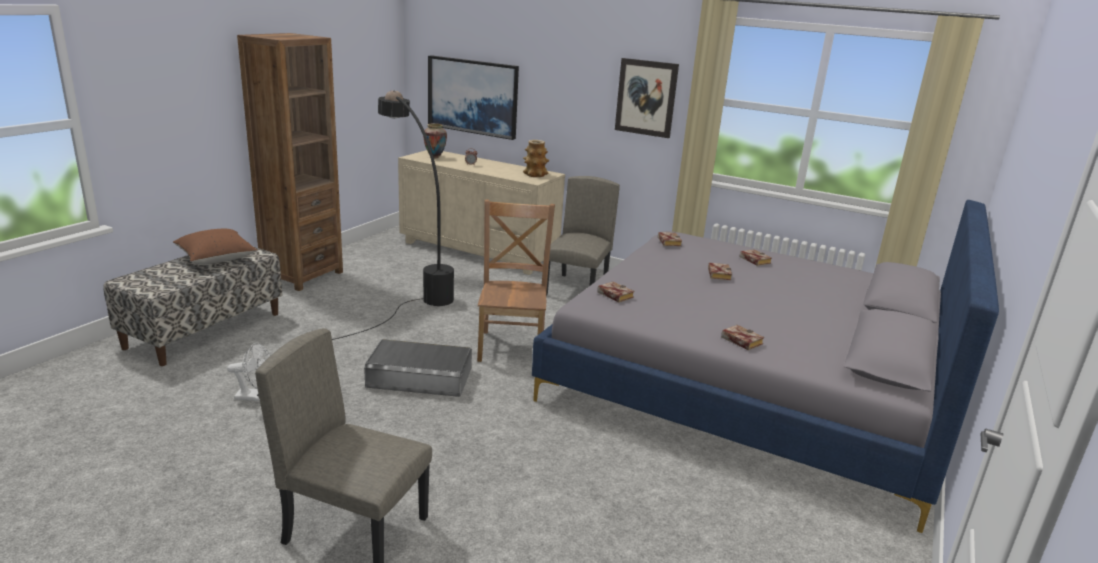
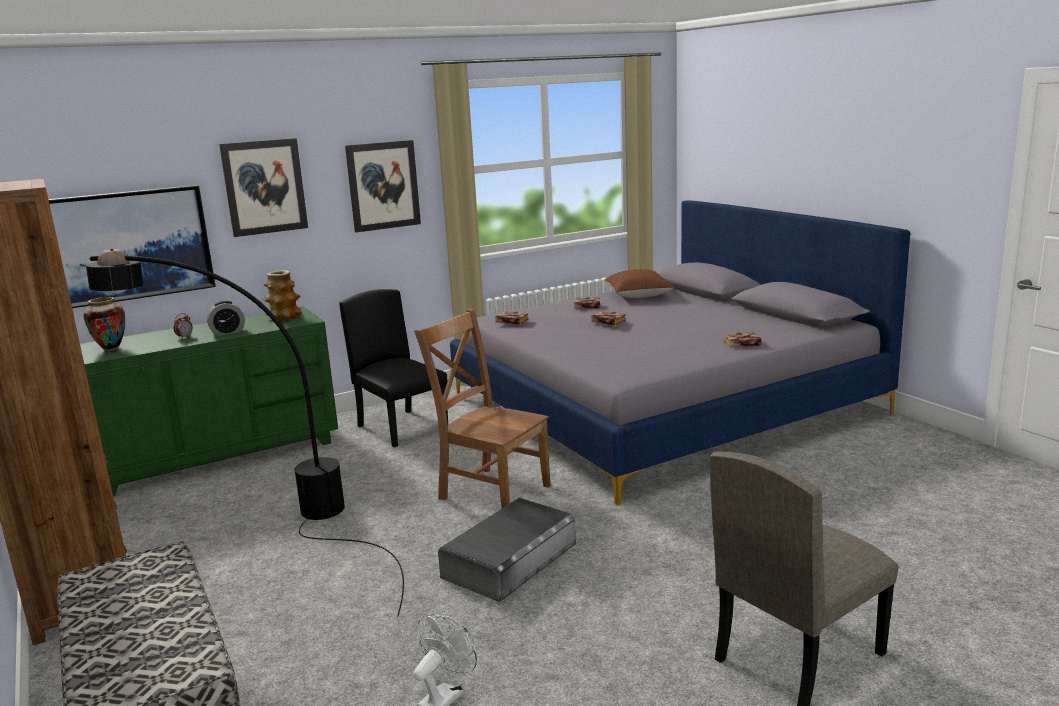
camera: 55 degrees left, 5 degrees down
brown pillow [173,229,257,264] -> brown pillow moved to [604,269,674,298]
beige dresser [398,150,565,275] -> green dresser [80,307,338,496]
beige chair [544,176,620,296] -> black chair [339,289,448,447]
book [597,282,635,302] -> none
none -> alarm clock [207,301,245,336]
none -> picture [219,138,308,237]

